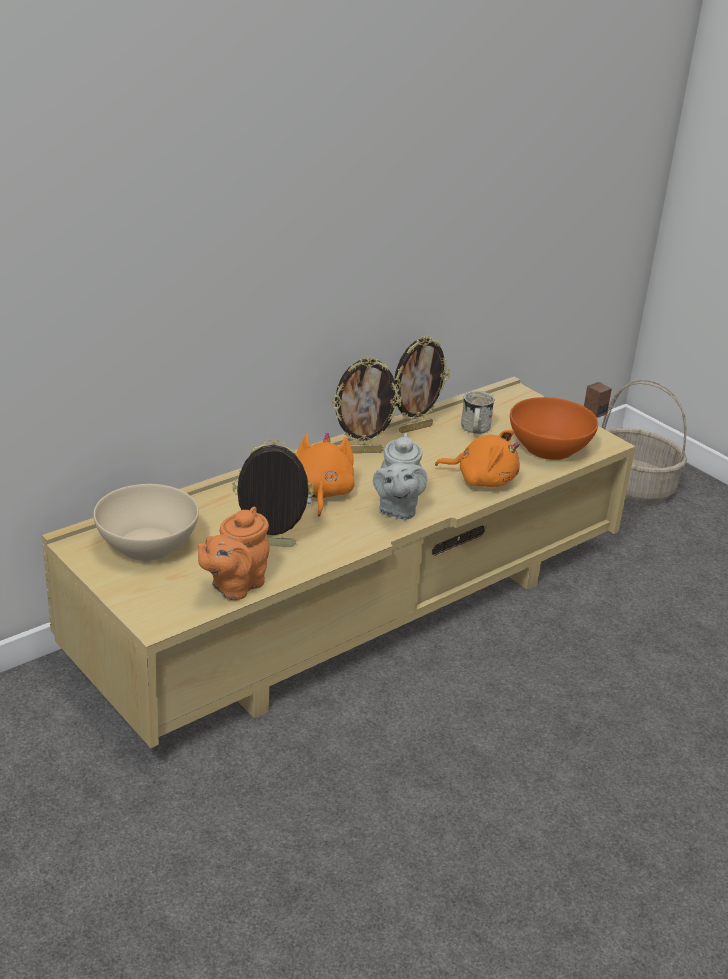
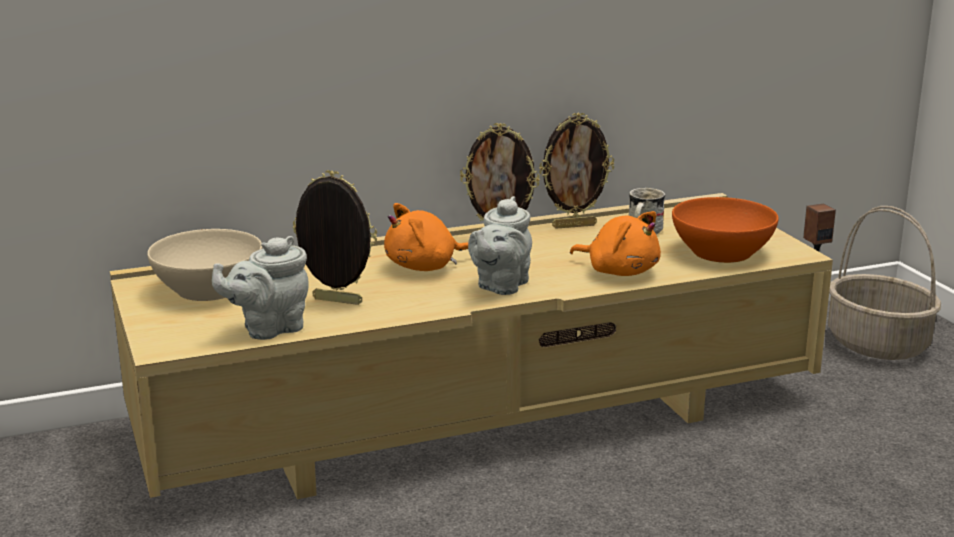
camera: 20 degrees right, 10 degrees down
orange teapot [198,507,270,600] -> grey teapot [212,236,309,340]
orange plush toy [296,432,355,517] -> orange plush toy turned 135 degrees counterclockwise [384,203,468,271]

